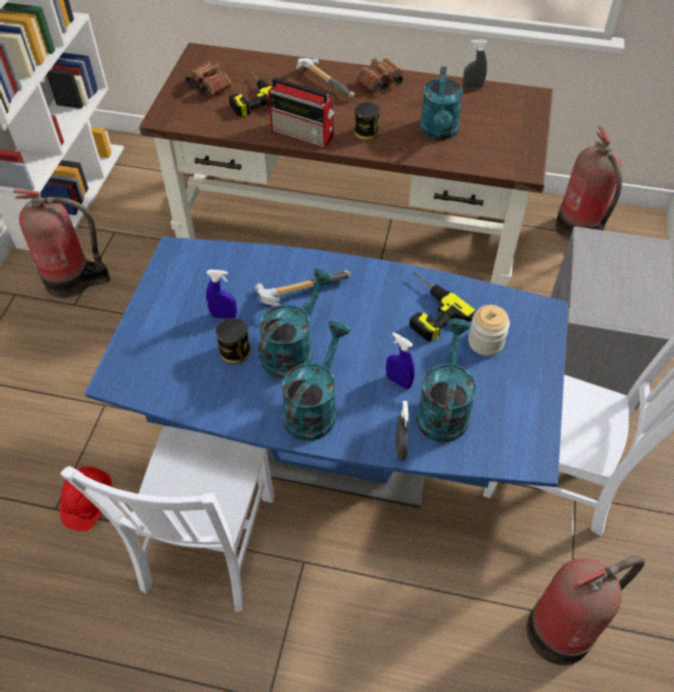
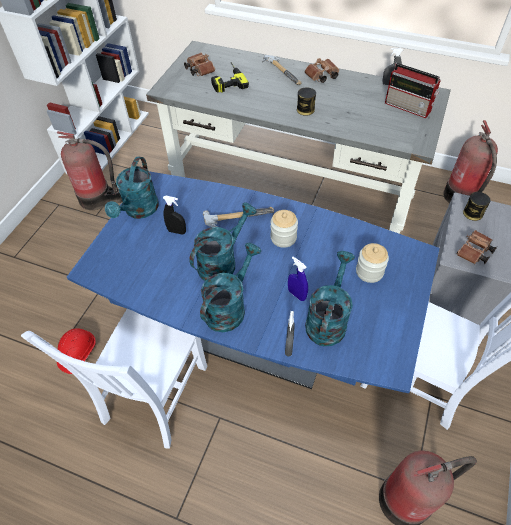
camera: 10 degrees right, 0 degrees up
brown desk [139,43,553,286] -> grey desk [146,41,451,234]
blue spray bottle [206,270,237,319] -> black spray bottle [163,196,186,234]
can [216,318,251,364] -> can moved to [463,192,491,221]
radio [268,78,334,148] -> radio moved to [385,63,441,118]
power drill [409,273,475,342] -> none
turquoise watering can [420,66,463,140] -> turquoise watering can moved to [105,157,159,219]
none -> jar [270,210,298,248]
none -> brown binoculars [457,230,497,264]

